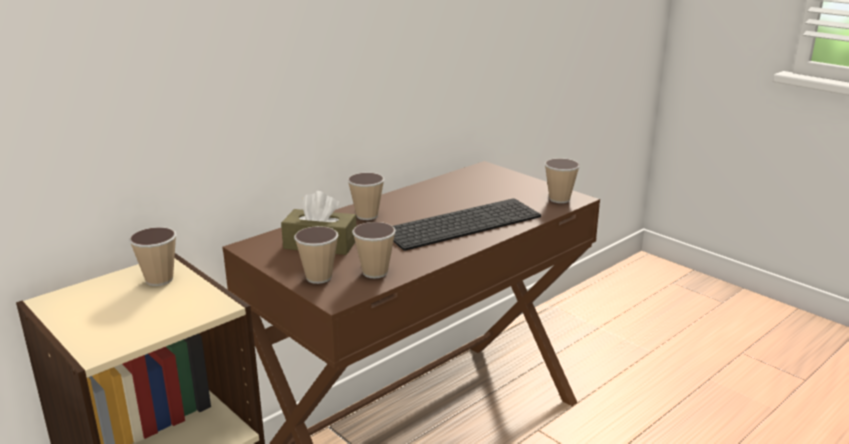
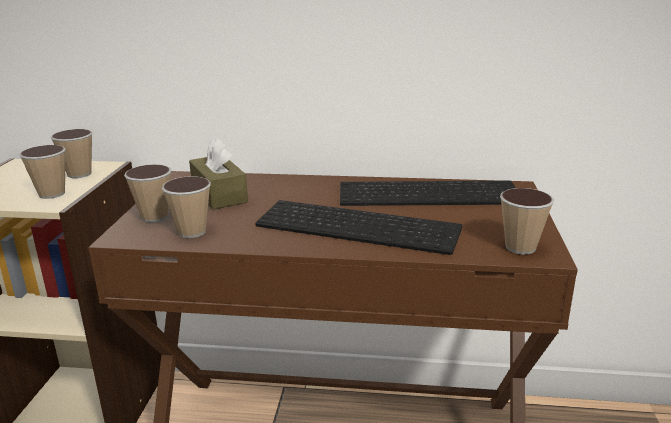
camera: 50 degrees right, 0 degrees up
cup [348,173,385,220] -> cup moved to [19,145,66,199]
none -> keyboard [340,181,516,206]

